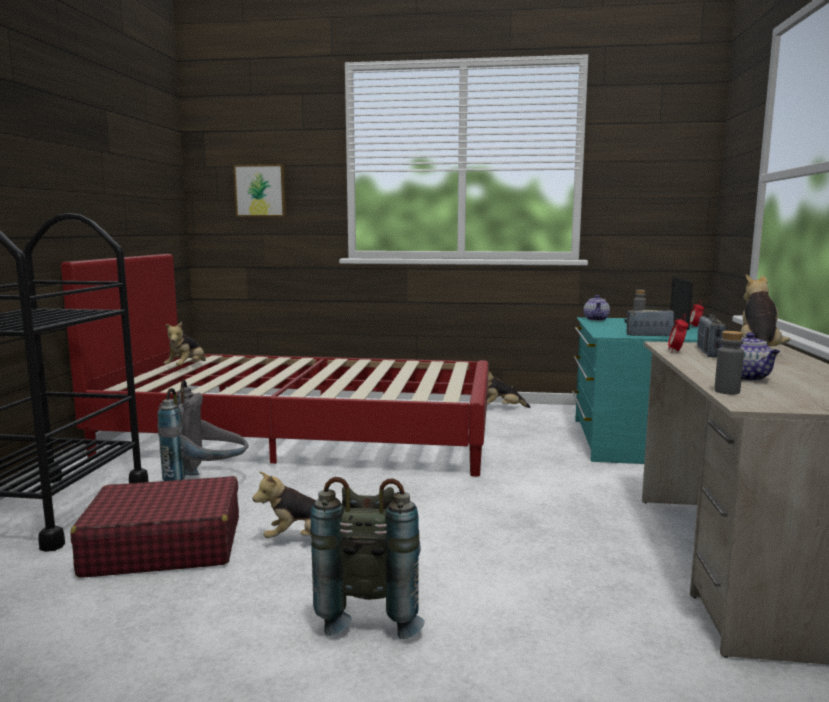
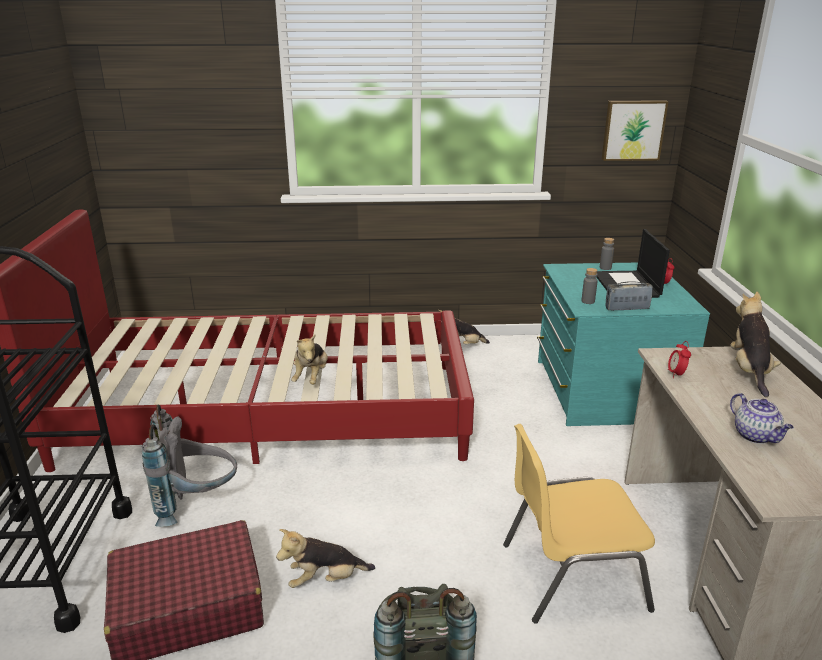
camera: 10 degrees left, 15 degrees up
plush toy [164,322,205,366] -> plush toy moved to [291,335,328,385]
picture [234,164,286,217] -> picture moved to [602,100,669,161]
teapot [584,295,610,321] -> none
radio [697,314,726,358] -> none
grey bottle [714,331,744,394] -> grey bottle moved to [581,268,598,304]
none -> yellow chair [503,424,655,624]

